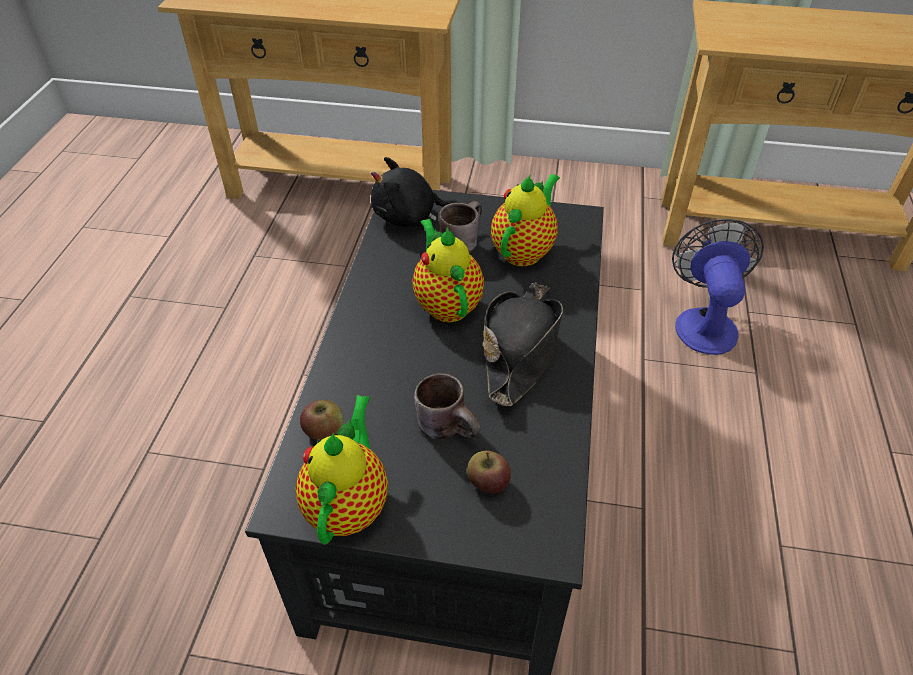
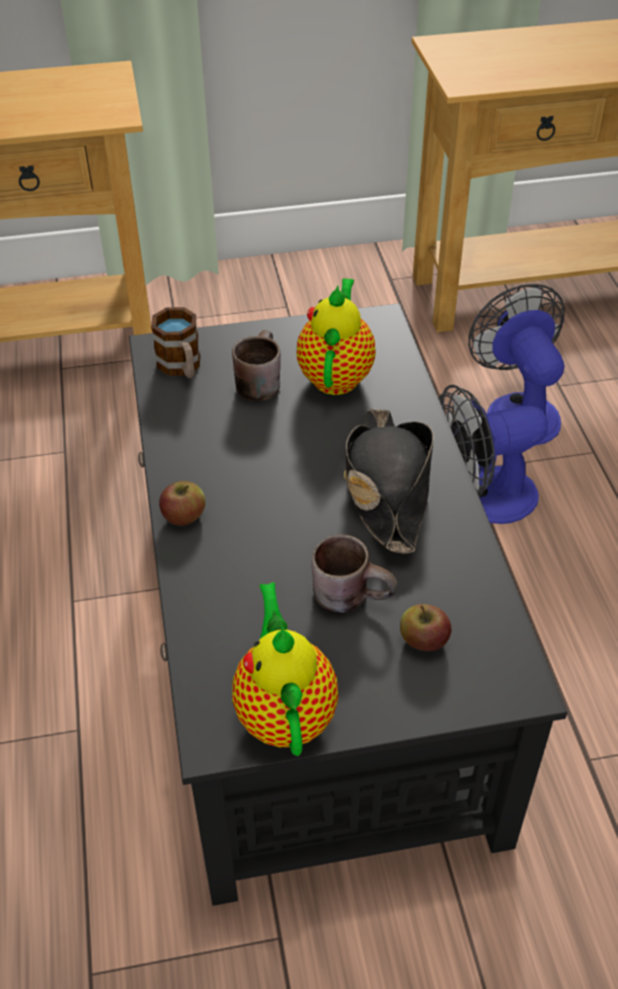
camera: 20 degrees left, 0 degrees up
apple [300,400,343,440] -> apple moved to [159,481,206,526]
black plush toy [371,157,459,227] -> mug [151,307,200,378]
teapot [412,219,484,322] -> none
none -> fan [439,385,548,524]

